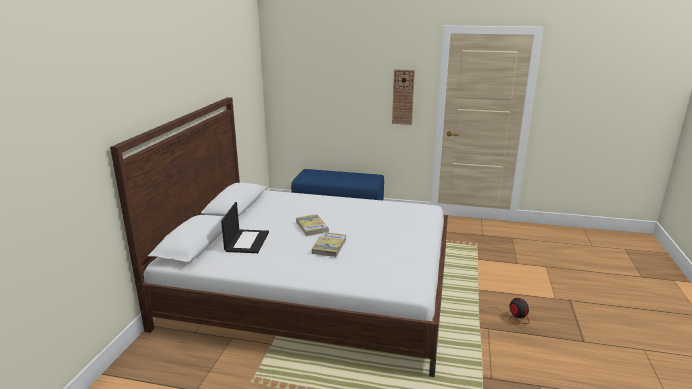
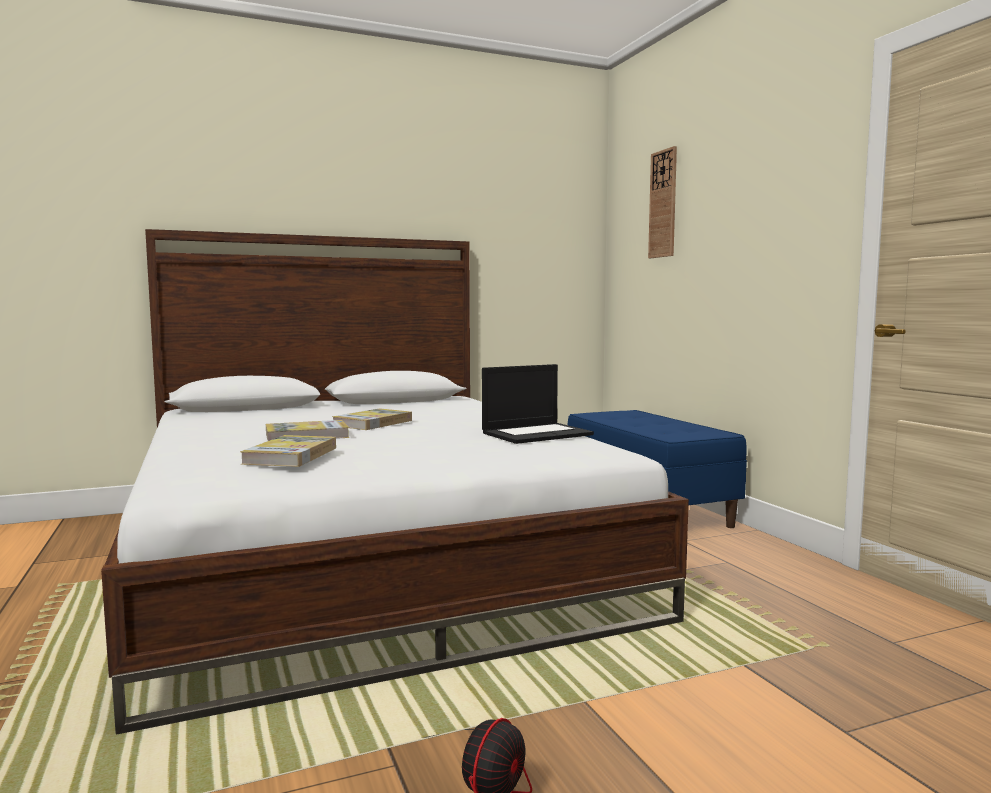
camera: 55 degrees right, 15 degrees down
laptop [221,202,269,253] -> laptop moved to [482,364,594,444]
wall clock [392,69,415,125] -> wall clock moved to [648,146,677,258]
none -> book [240,435,336,467]

